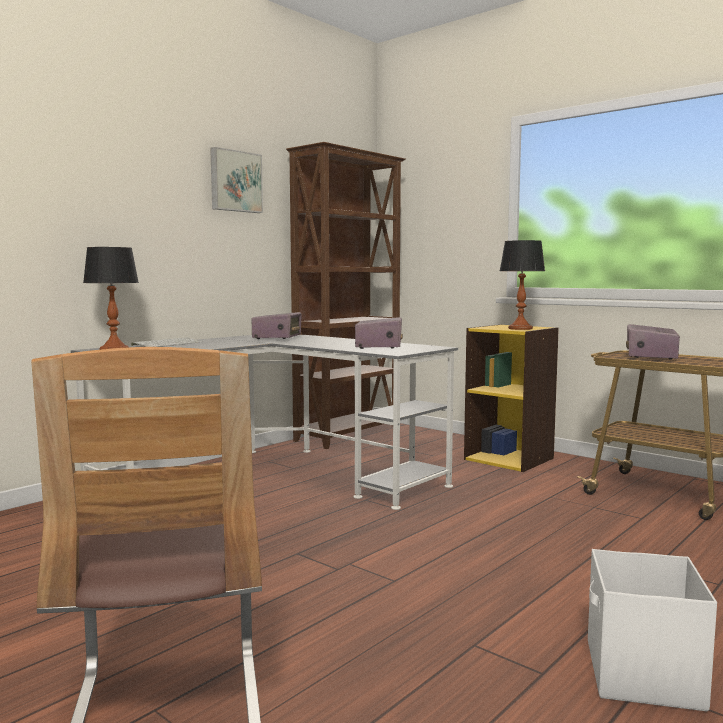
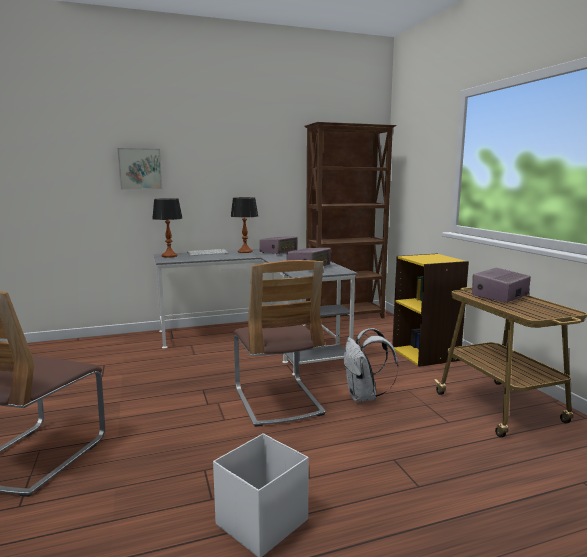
camera: 30 degrees right, 5 degrees up
picture [210,147,263,213] -> picture moved to [117,148,162,190]
table lamp [500,240,545,330] -> table lamp moved to [231,197,258,253]
none -> chair [233,260,326,427]
none -> white backpack [343,328,398,402]

